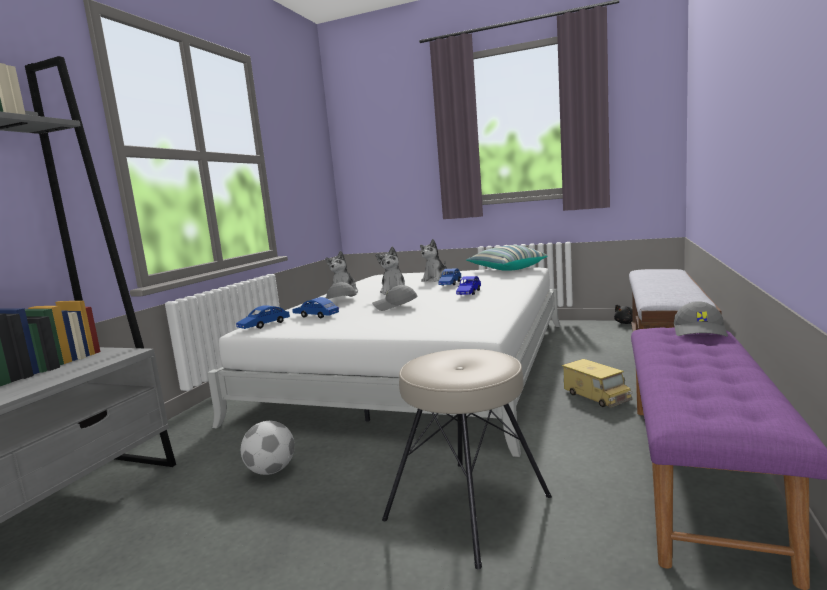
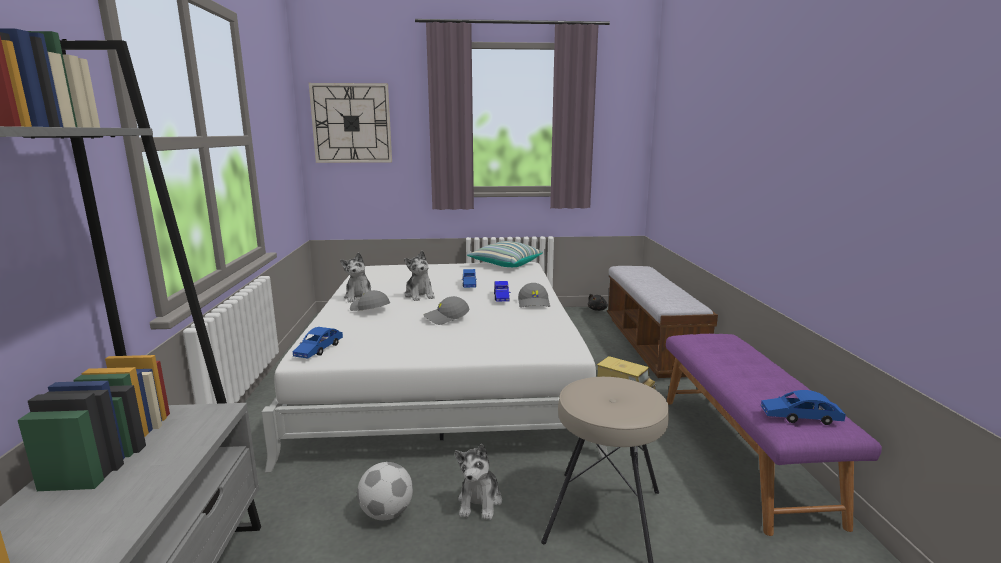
camera: 25 degrees left, 5 degrees up
blue toy car [292,297,339,318] -> blue toy car moved to [761,390,846,425]
plush toy [420,239,448,282] -> plush toy moved to [455,444,502,520]
grey cap [674,301,728,337] -> grey cap moved to [518,283,550,308]
none -> wall clock [309,83,392,163]

